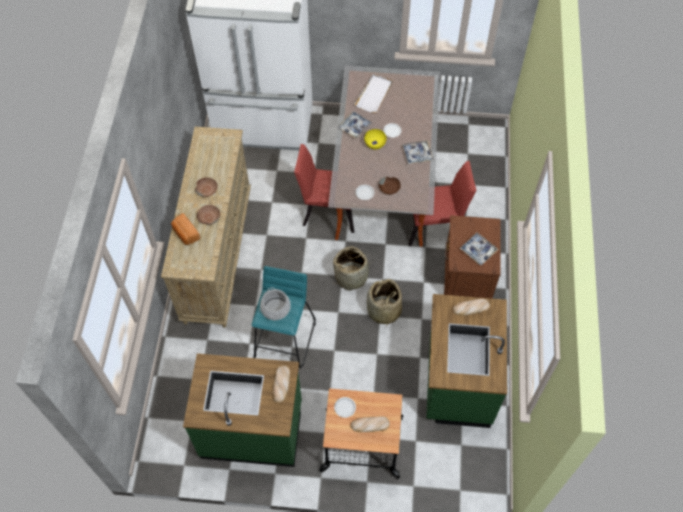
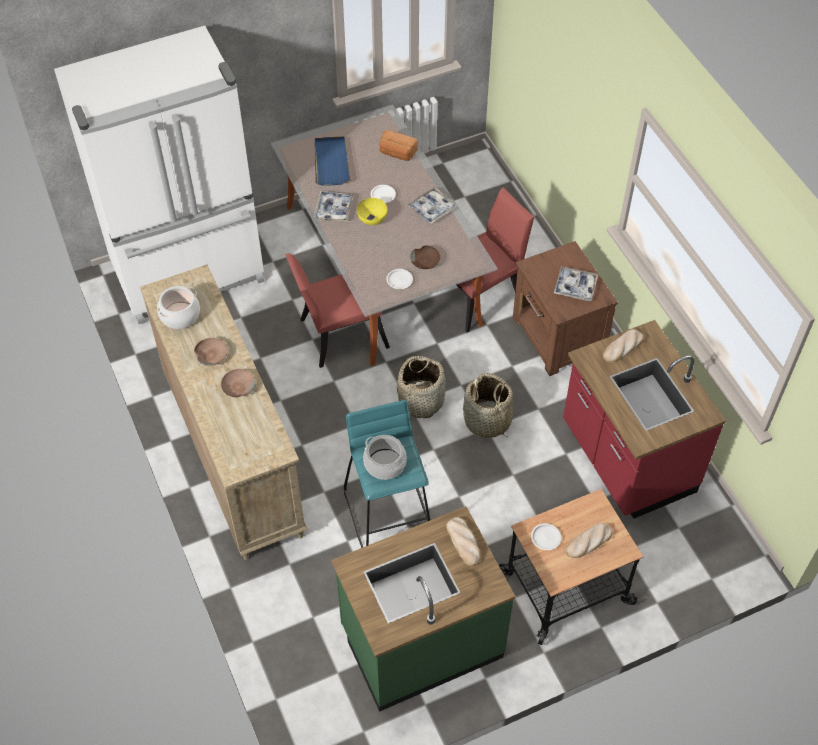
camera: 30 degrees left, 5 degrees down
bread [171,213,201,245] -> bread moved to [379,130,418,161]
white tray [354,74,393,113] -> blue tray [315,136,351,186]
green counter [426,294,507,428] -> red counter [563,320,726,519]
none -> cooking pot [157,286,200,329]

